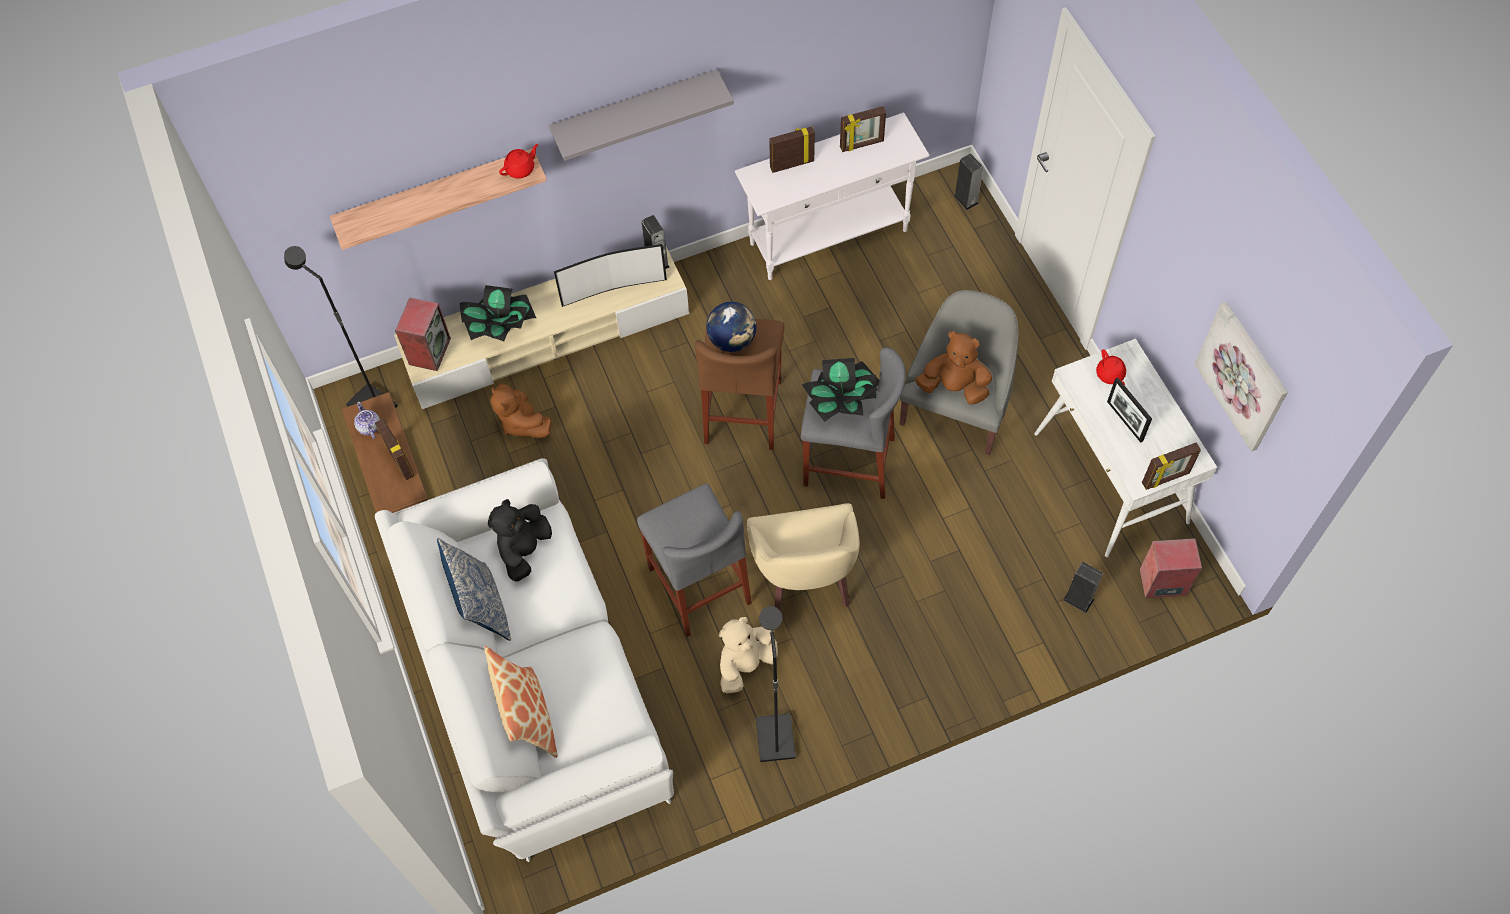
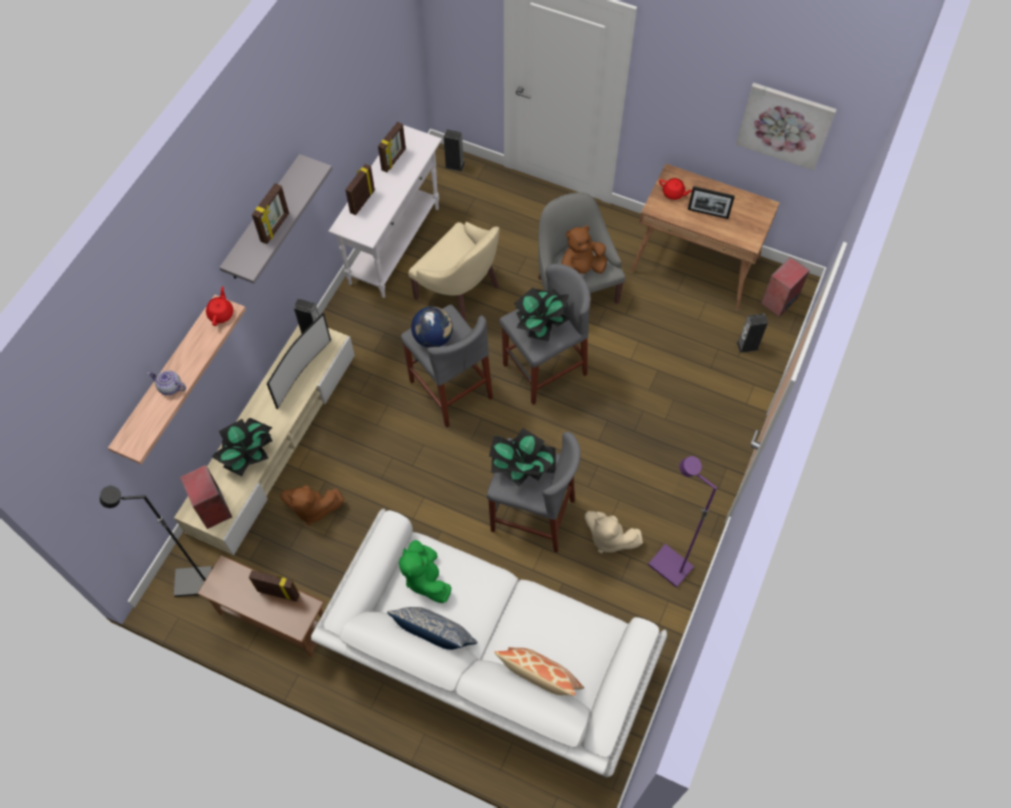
camera: 45 degrees left, 0 degrees up
teapot [354,402,380,439] -> teapot moved to [147,370,186,395]
black plush toy [488,499,552,582] -> green plush toy [399,540,451,603]
brown stool [695,319,785,450] -> grey stool [401,305,493,428]
beige plush toy [719,617,778,693] -> beige plush toy turned 60 degrees counterclockwise [585,511,643,553]
beige armchair [747,503,860,611] -> beige armchair moved to [408,222,500,321]
black floor lamp [756,606,796,762] -> purple floor lamp [648,456,717,588]
white desk [1034,339,1217,557] -> brown desk [631,163,780,311]
picture frame [1142,442,1201,490] -> picture frame moved to [252,183,289,244]
none -> potted plant [489,428,556,487]

